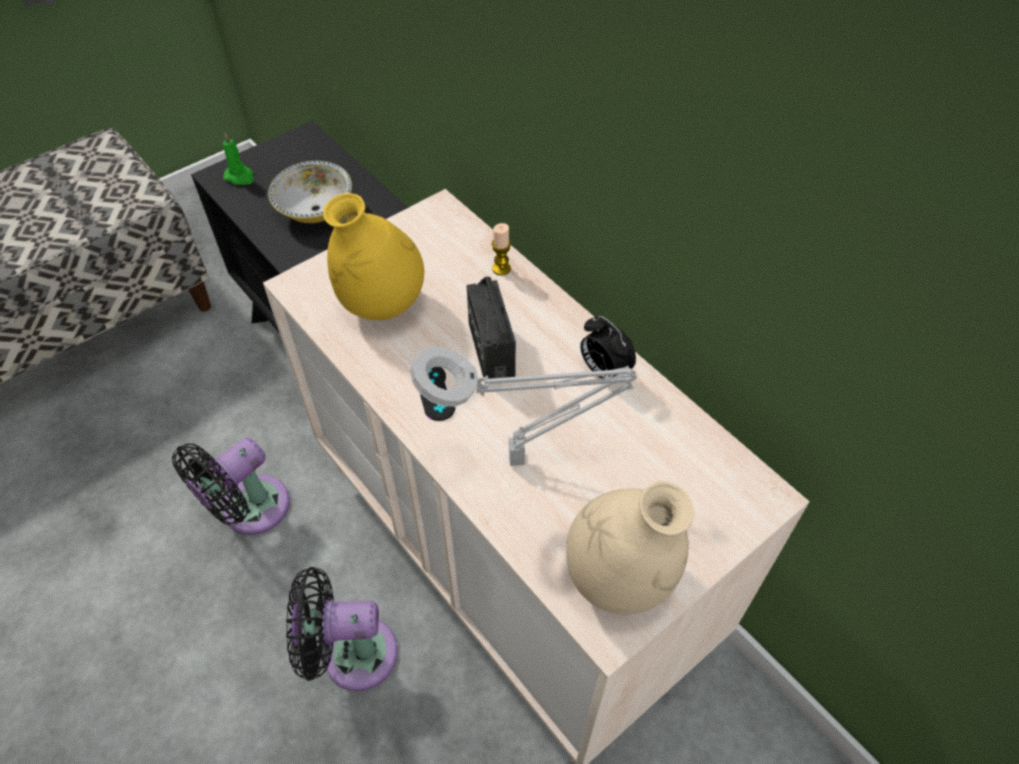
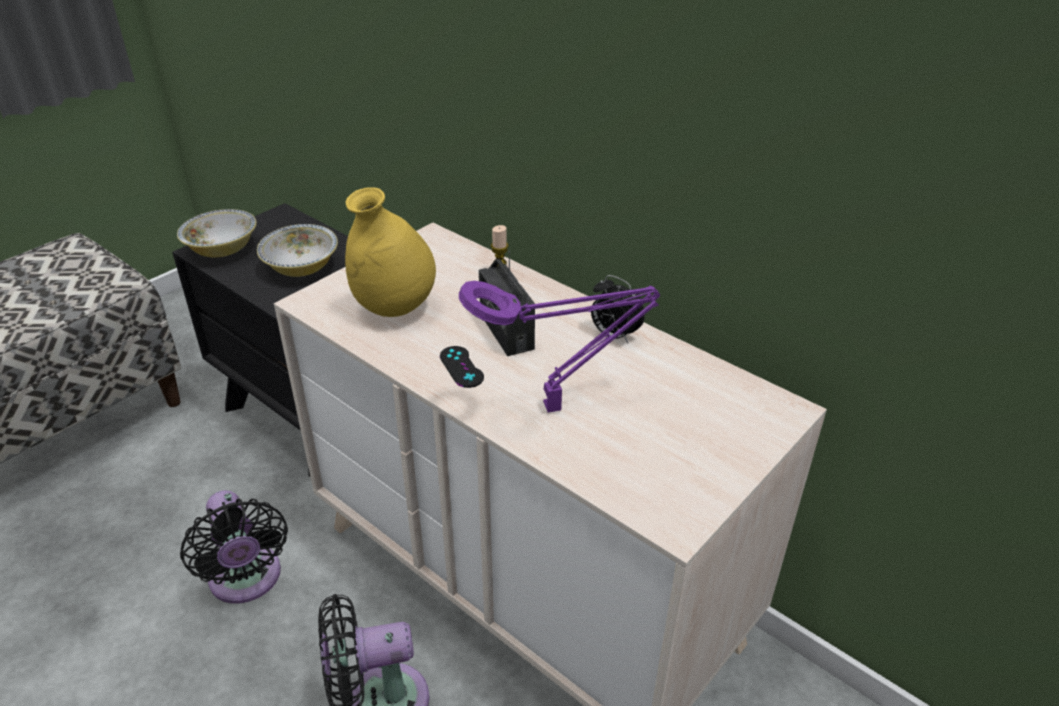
camera: 10 degrees left, 15 degrees down
black fan [172,438,290,535] -> black fan turned 60 degrees counterclockwise [180,490,288,603]
green candle [223,133,254,185] -> bowl [177,209,257,257]
grey table lamp [410,346,637,466] -> purple table lamp [459,281,660,413]
beige vase [566,481,694,614] -> none

